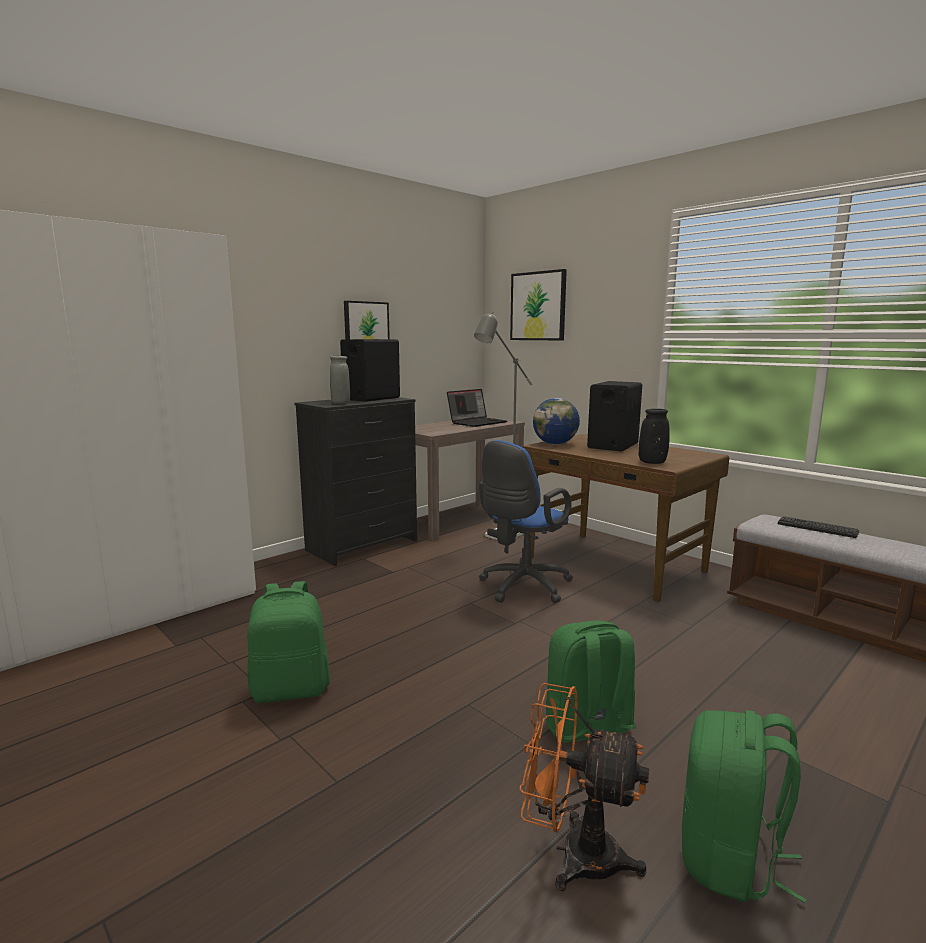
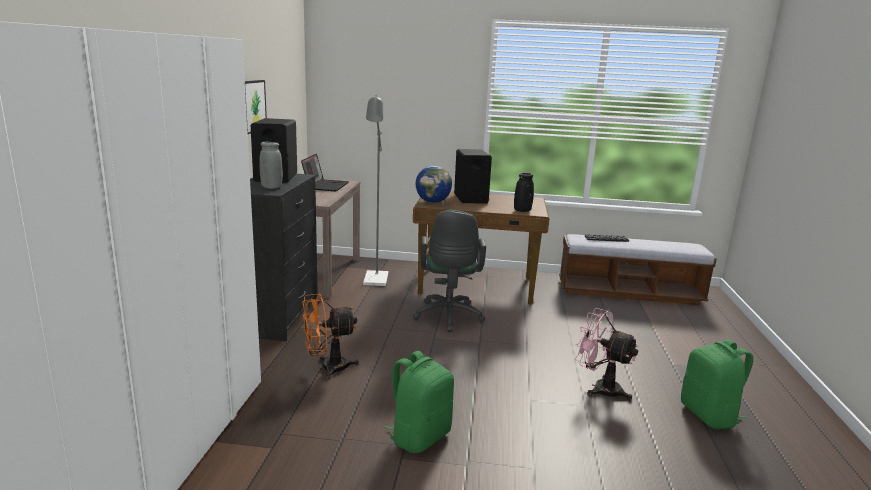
camera: 40 degrees left, 5 degrees up
blue office chair [479,440,573,603] -> green office chair [413,210,486,332]
picture [510,269,567,340] -> none
orange fan [519,683,649,891] -> orange fan moved to [302,294,359,379]
green backpack [546,620,636,743] -> pink fan [575,308,639,401]

